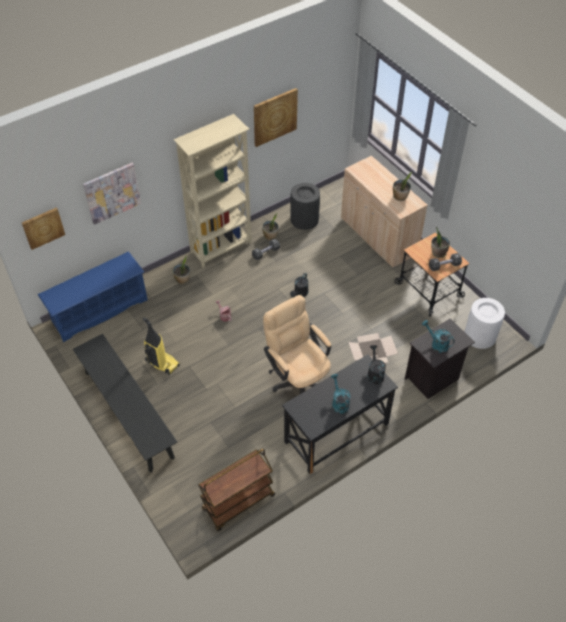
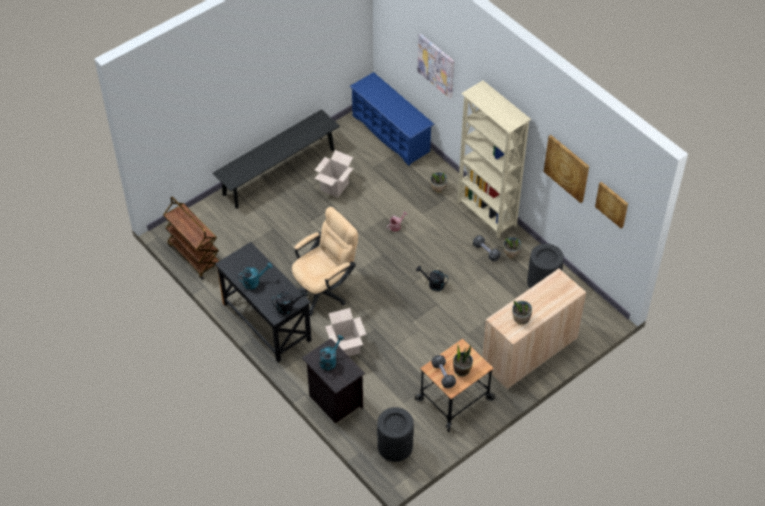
camera: 85 degrees right, 0 degrees up
picture [22,208,65,250] -> picture moved to [595,182,628,228]
vacuum cleaner [143,318,180,375] -> cardboard box [314,150,354,198]
white trash can [464,298,505,349] -> black trash can [377,407,414,462]

